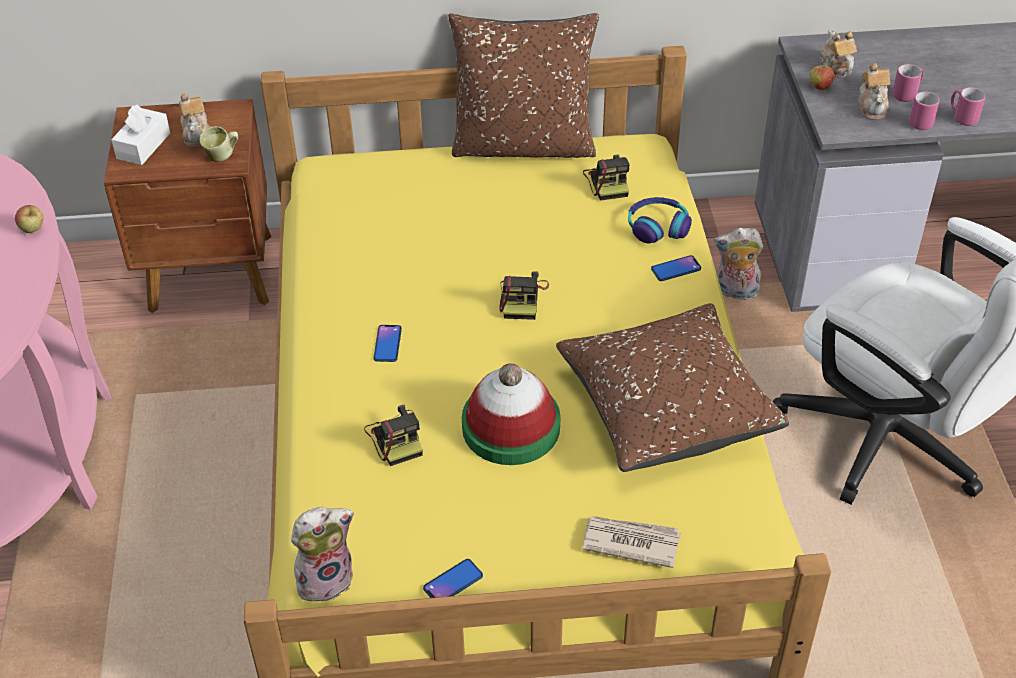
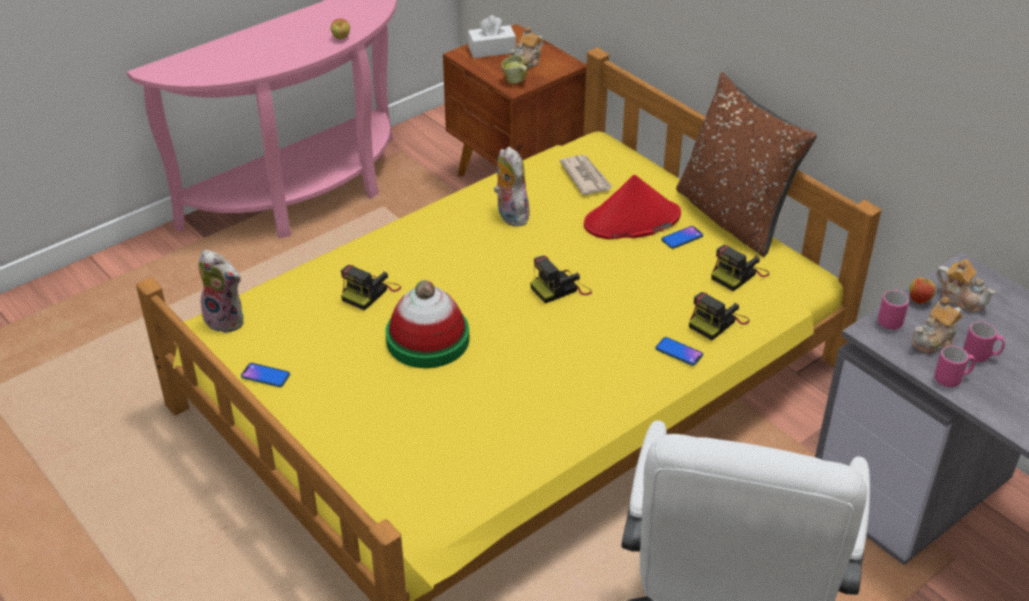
camera: 55 degrees right, 5 degrees down
phone [373,325,402,362] -> phone moved to [661,226,703,249]
brown pillow [556,303,789,472] -> none
newspaper [583,516,681,568] -> newspaper moved to [560,155,613,195]
headphones [628,197,692,243] -> camera [689,292,750,340]
plush toy [714,228,763,300] -> plush toy moved to [494,147,530,226]
teapot [820,29,857,78] -> teapot turned 90 degrees clockwise [936,259,996,313]
pink mug [951,87,986,126] -> pink mug moved to [878,290,909,330]
none -> red hat [584,175,681,239]

